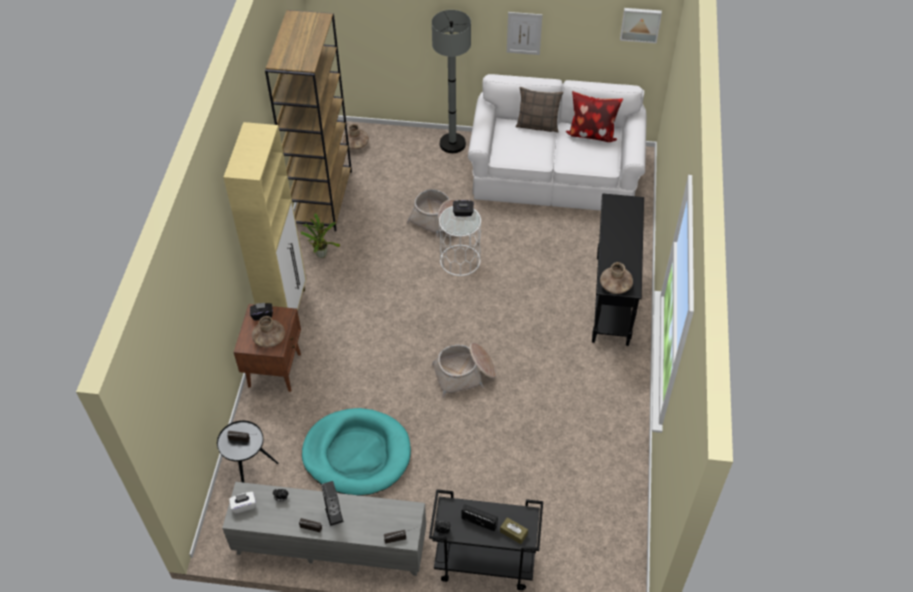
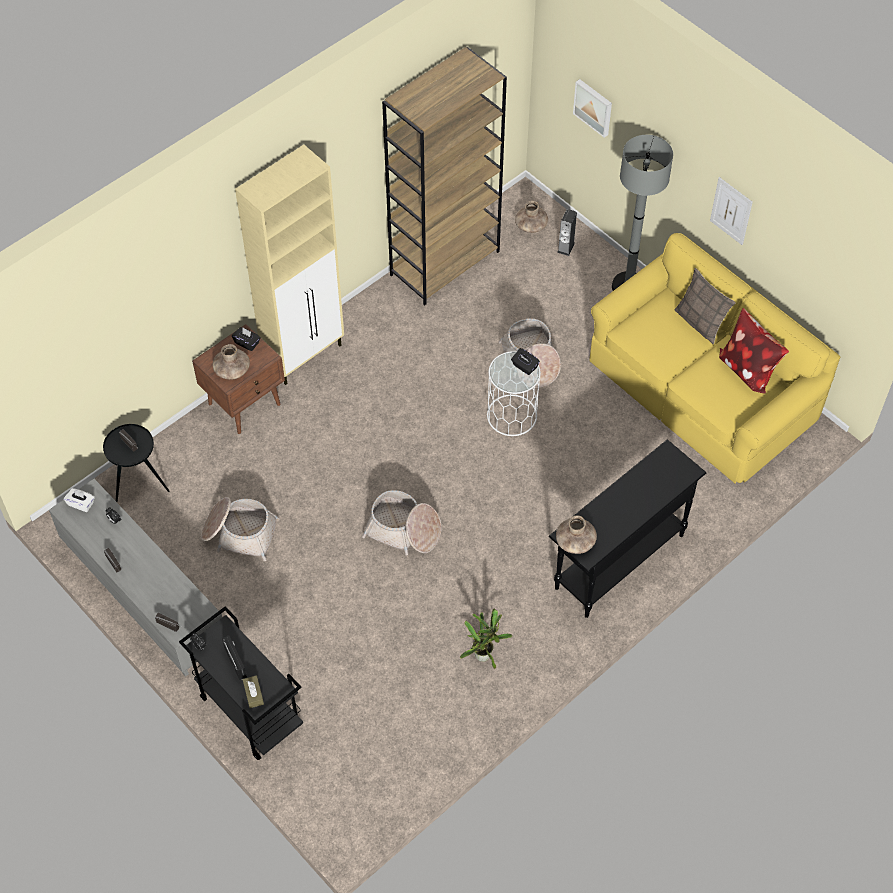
camera: 40 degrees right, 5 degrees up
potted plant [301,213,340,258] -> potted plant moved to [460,609,512,669]
turquoise dog bed [302,408,411,496] -> basket [201,497,280,561]
speaker [321,481,344,526] -> speaker moved to [557,209,577,256]
white sofa [468,74,647,211] -> yellow sofa [589,233,840,484]
picture [620,8,662,43] -> picture moved to [573,79,612,138]

